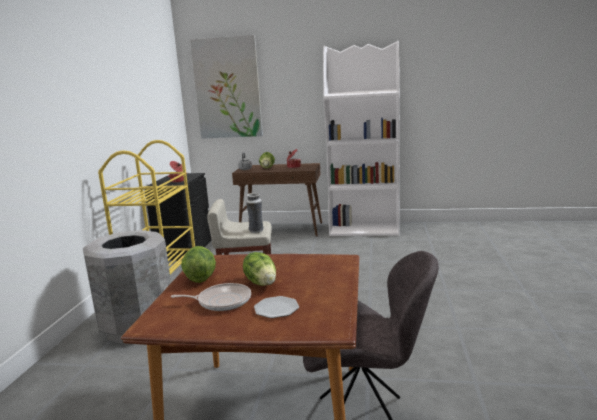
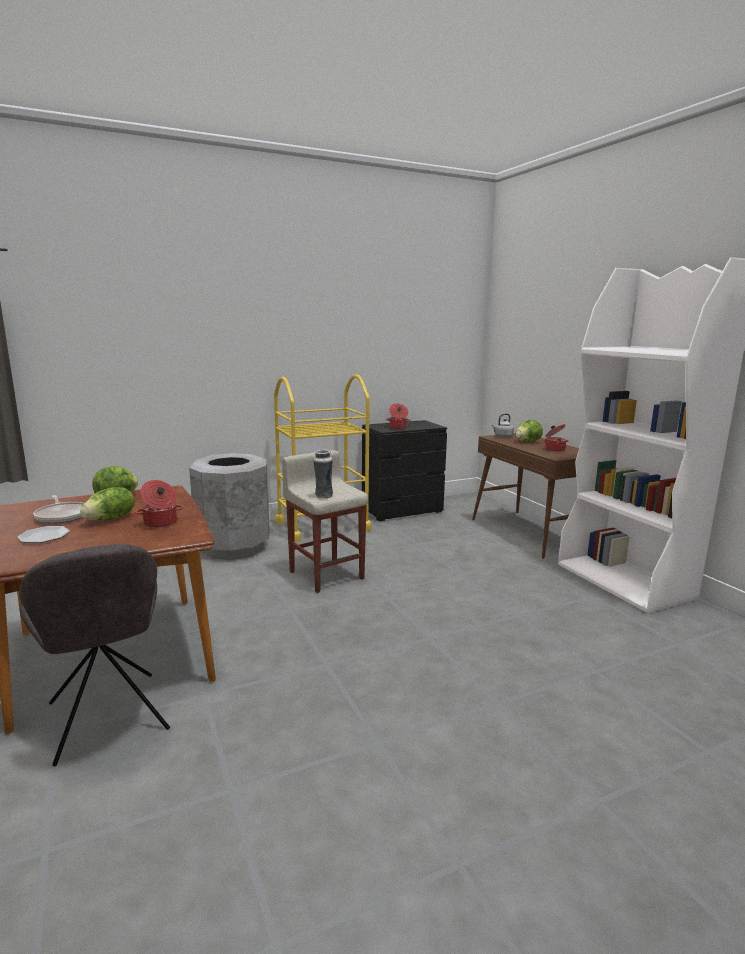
camera: 55 degrees right, 0 degrees up
picture [190,35,263,139] -> none
none -> cooking pot [135,480,183,528]

